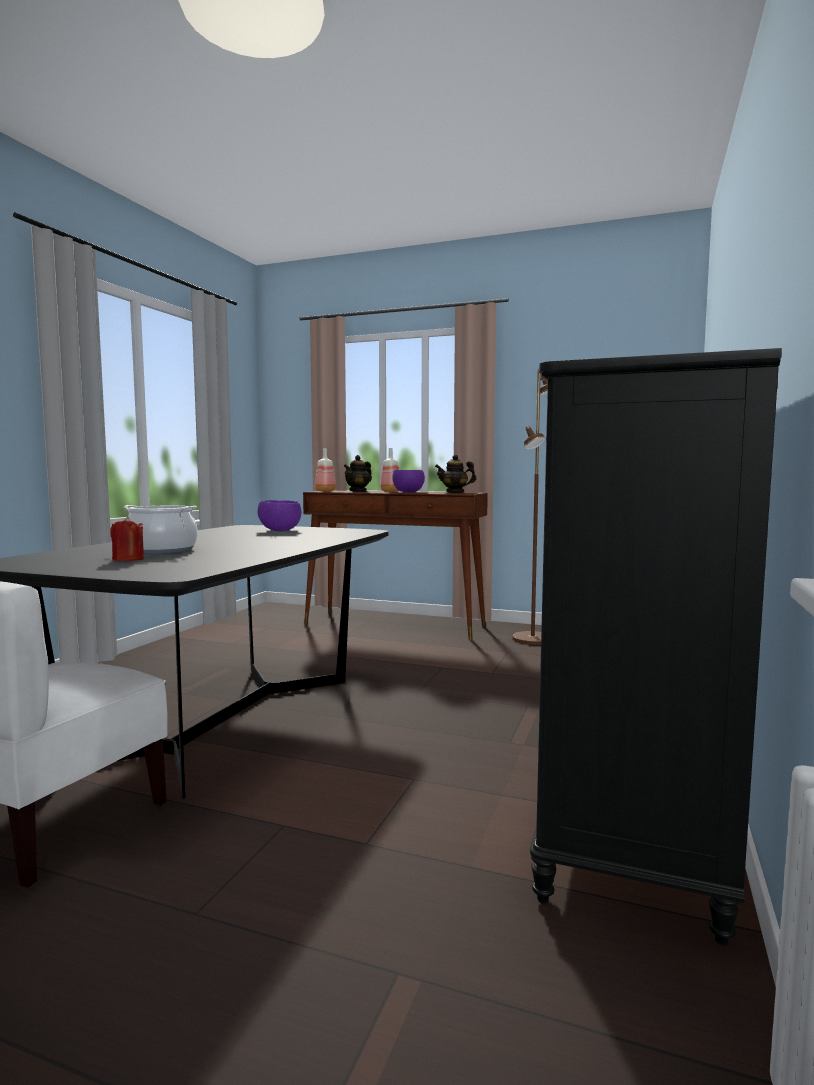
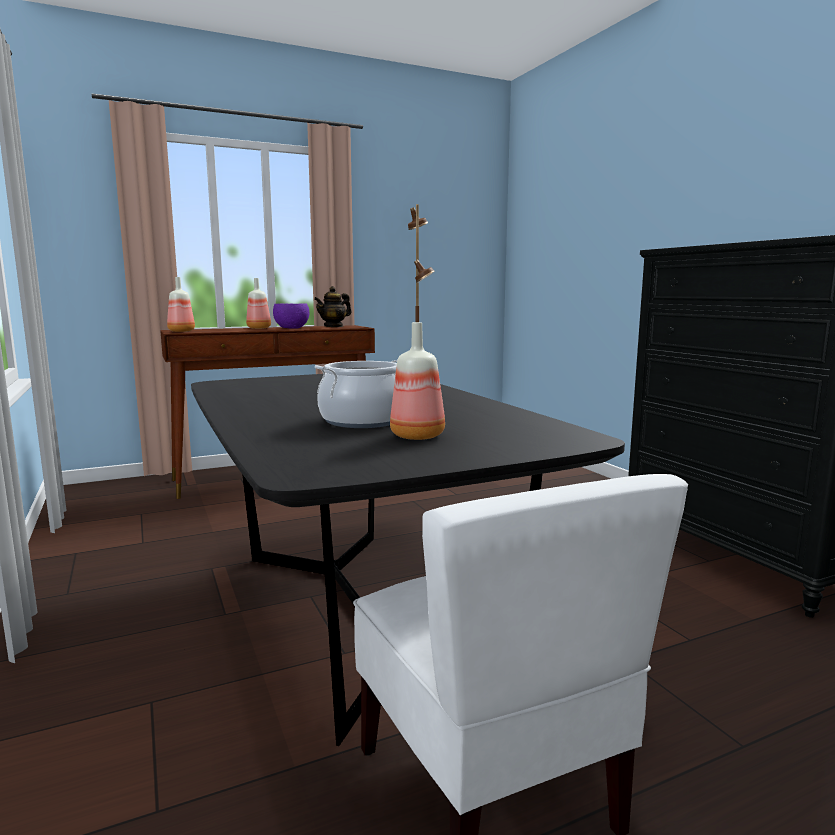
camera: 45 degrees left, 5 degrees up
red candle [110,517,144,561] -> bottle [390,322,445,440]
purple bowl [258,500,301,531] -> none
teapot [344,455,372,492] -> none

